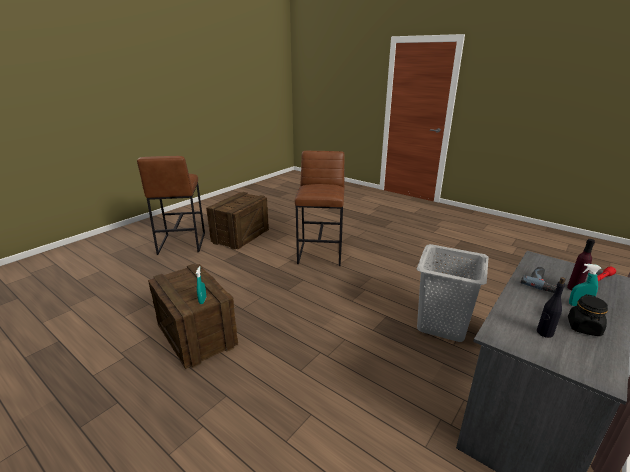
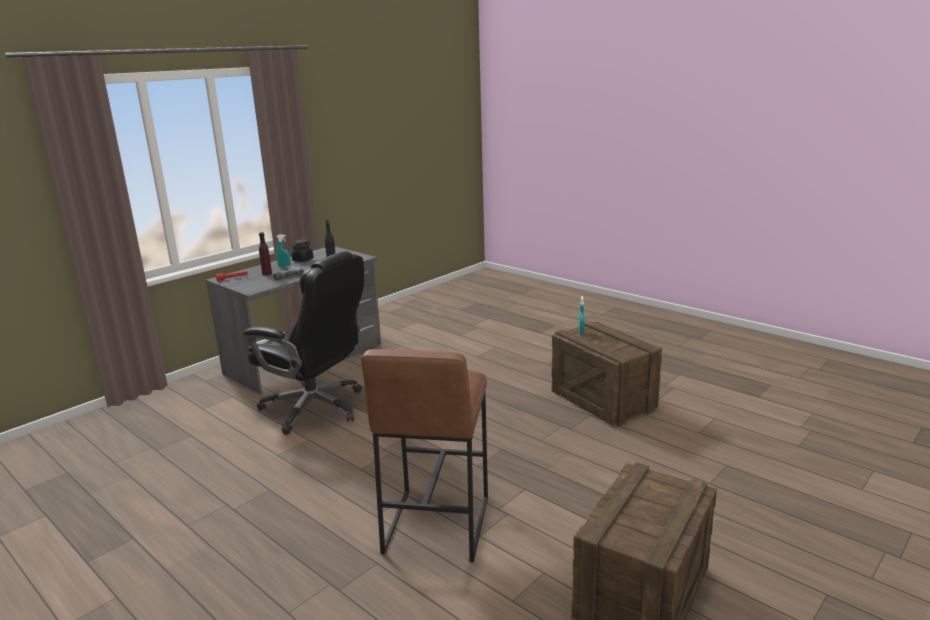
camera: 175 degrees left, 5 degrees down
brown stool [137,156,205,255] -> none
grey laundry basket [417,244,489,342] -> black office chair [243,251,364,435]

